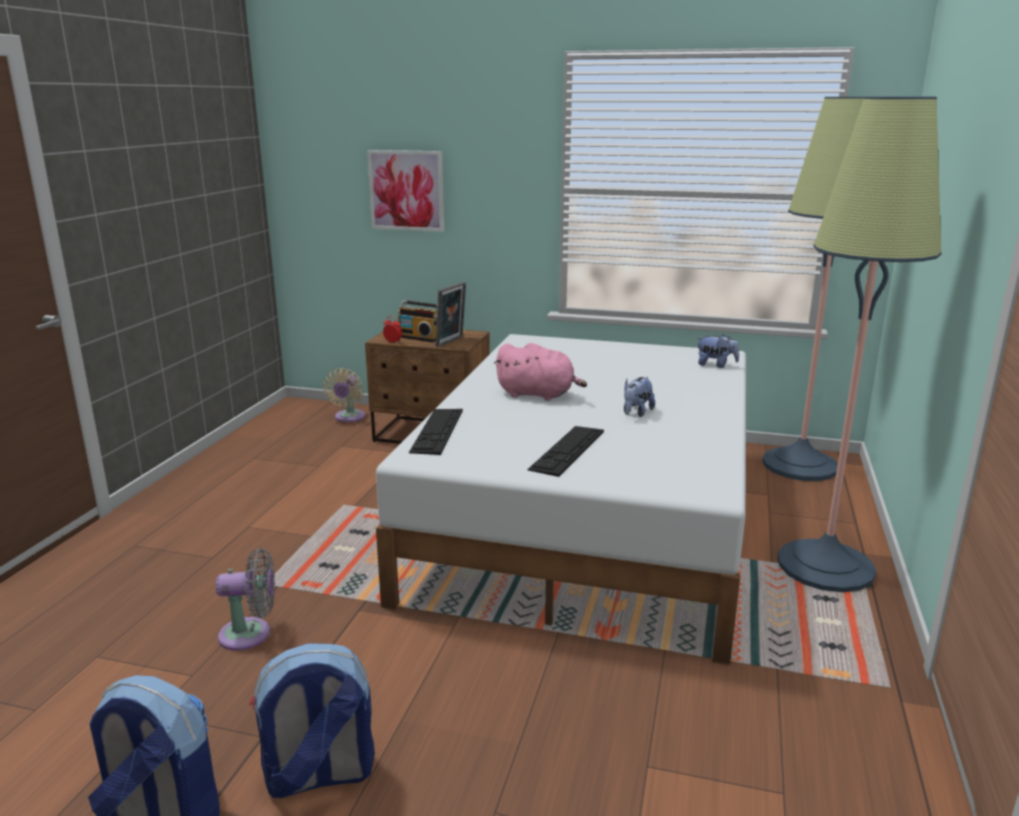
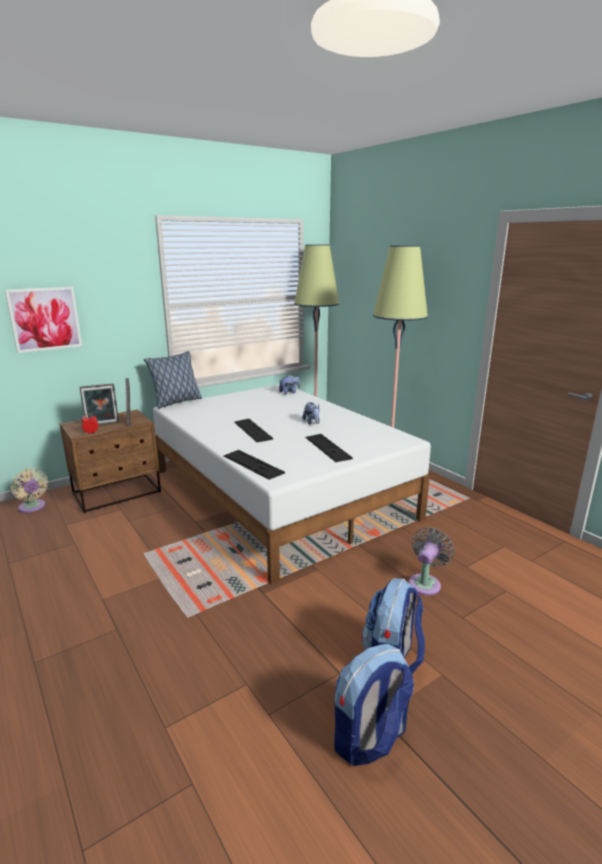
camera: 50 degrees left, 0 degrees up
grey fan [216,548,275,651] -> grey fan moved to [409,527,454,595]
radio [398,300,438,342] -> picture frame [79,383,119,425]
pink plush toy [494,343,587,401] -> keyboard [234,419,273,442]
none -> pillow [144,351,202,409]

